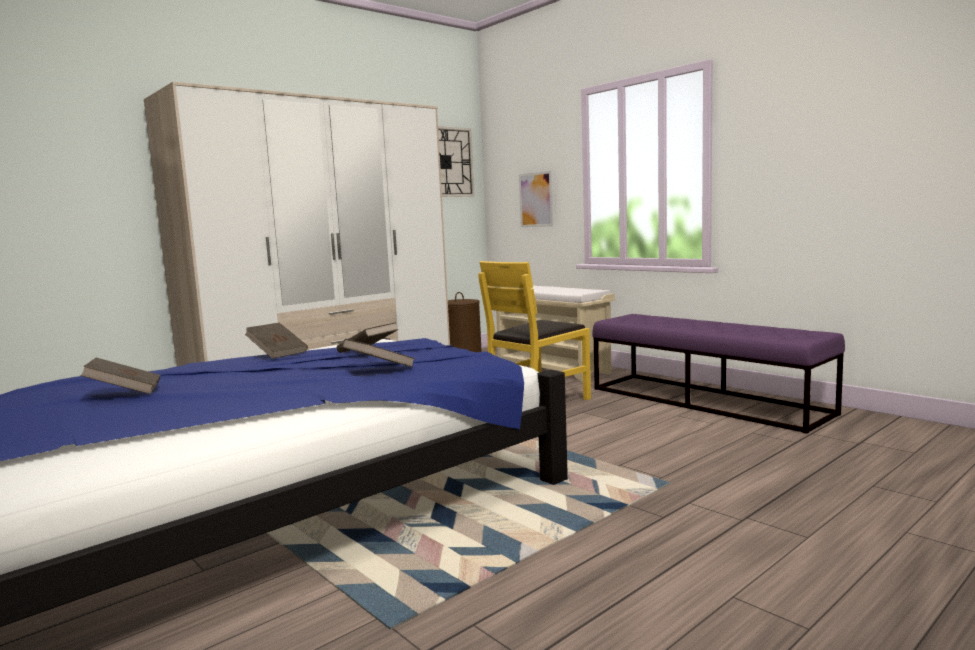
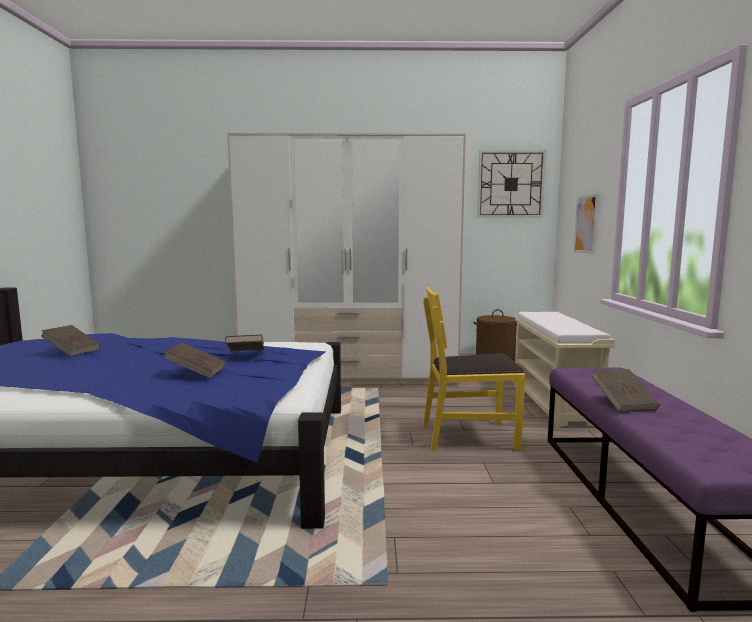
camera: 40 degrees right, 0 degrees up
brown book [245,323,308,359] -> brown book moved to [591,369,659,412]

